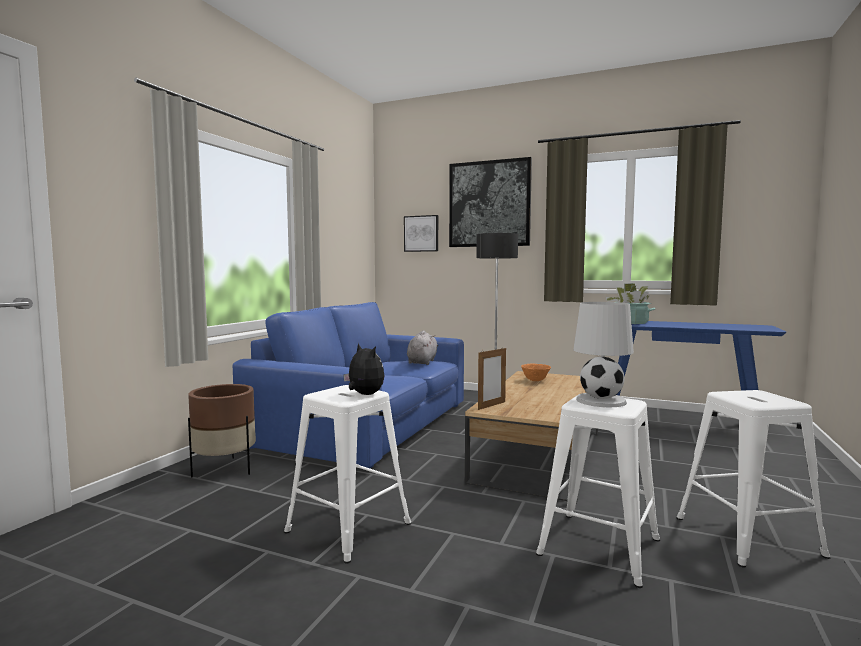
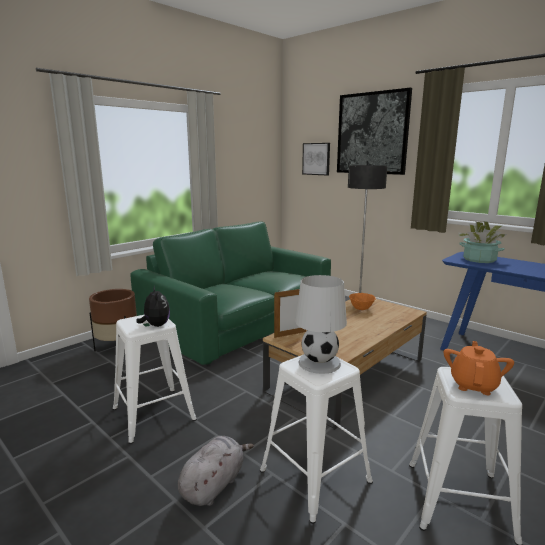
camera: 20 degrees right, 10 degrees up
blue sofa [233,302,464,468] -> green sofa [130,221,331,365]
grey plush toy [407,331,438,365] -> grey plush toy moved to [178,436,254,506]
none -> orange teapot [444,341,514,395]

